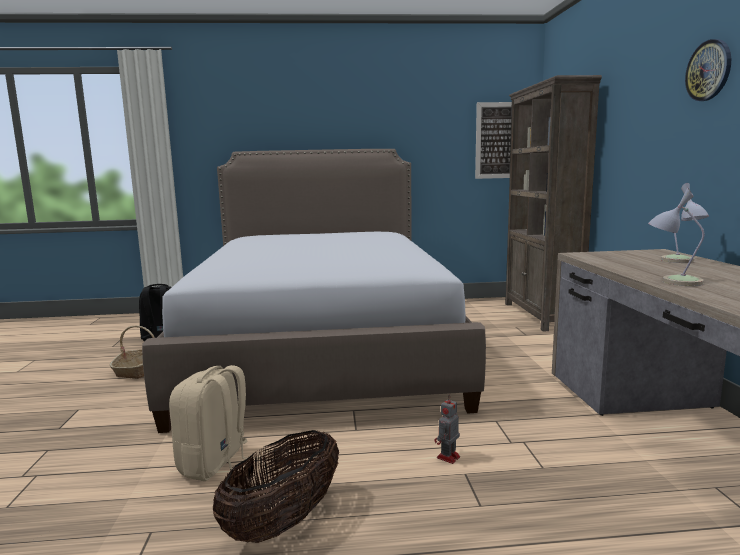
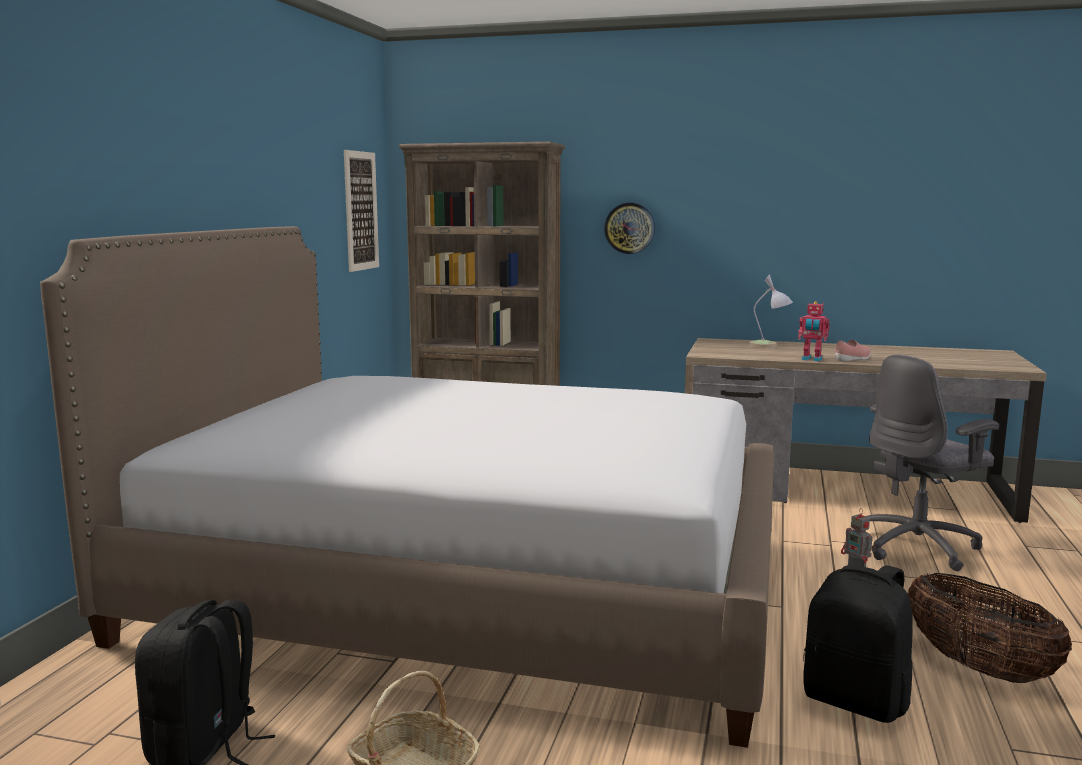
camera: 70 degrees left, 0 degrees up
beige backpack [169,365,260,481] -> black backpack [803,557,913,723]
table lamp [648,187,704,286] -> pink shoe [835,340,871,362]
wall clock [685,39,731,101] -> wall clock moved to [604,203,655,254]
none -> toy robot [798,301,830,361]
none -> grey office chair [864,355,999,571]

